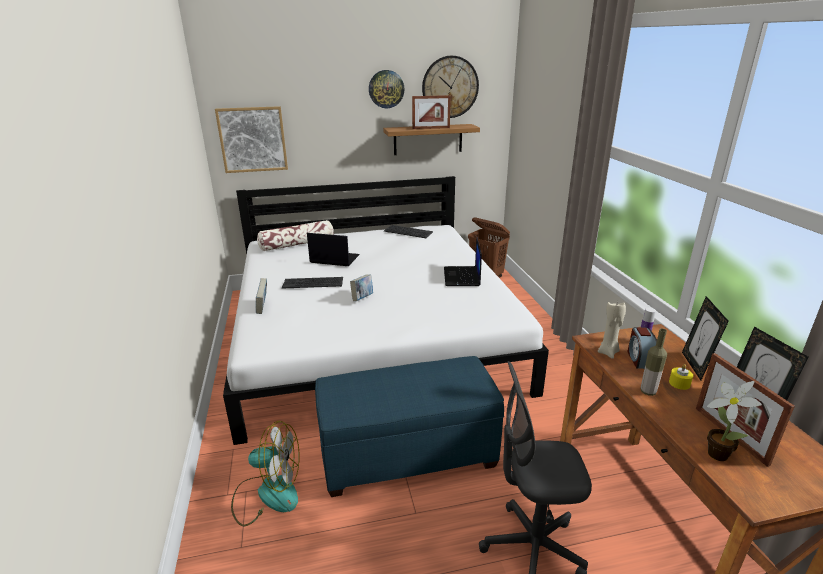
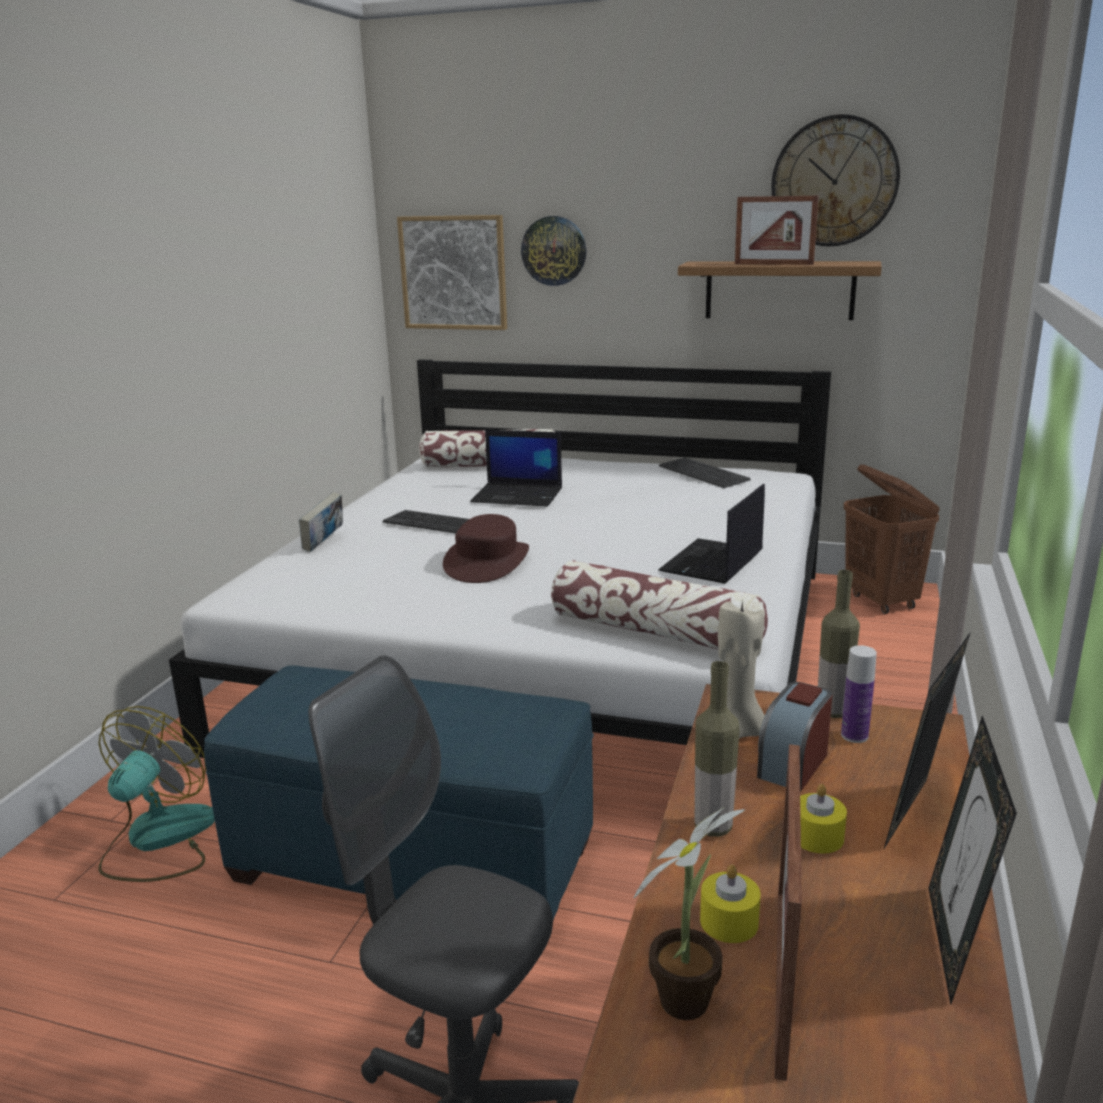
camera: 30 degrees right, 5 degrees down
fan [231,421,299,526] -> fan turned 105 degrees counterclockwise [98,706,215,882]
laptop [307,233,360,266] -> laptop turned 150 degrees clockwise [470,430,562,506]
book [350,275,373,301] -> brown hat [443,514,529,583]
wall clock [369,70,404,108] -> wall clock moved to [521,216,586,286]
none -> pillow [551,560,768,649]
none -> yellow candle [700,865,761,943]
none -> bottle [818,570,860,718]

